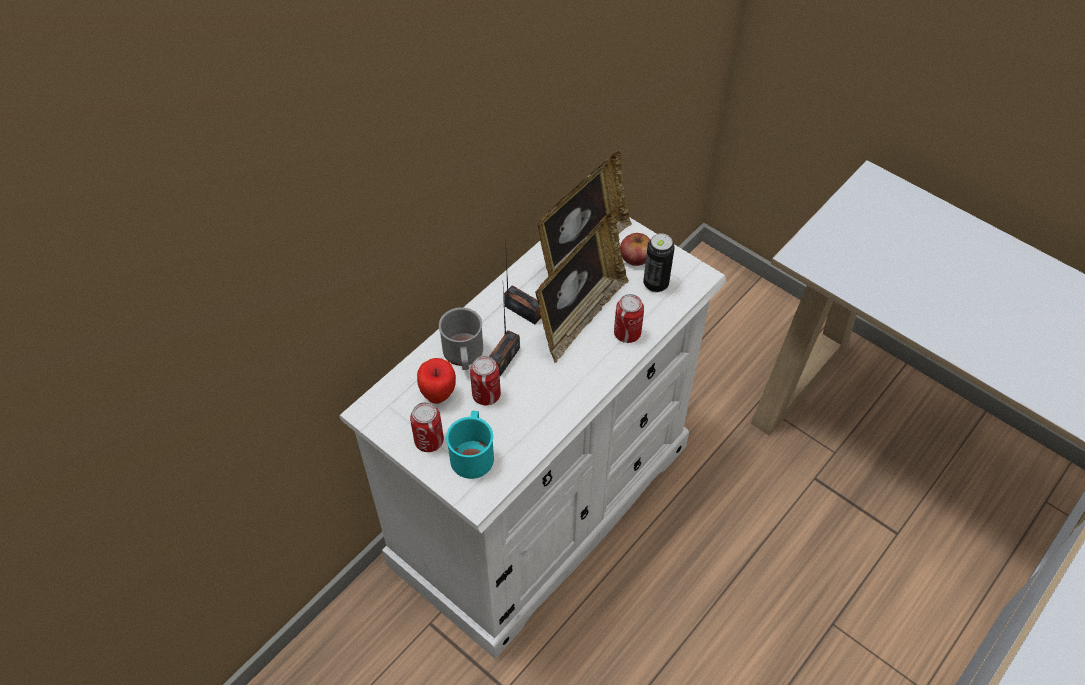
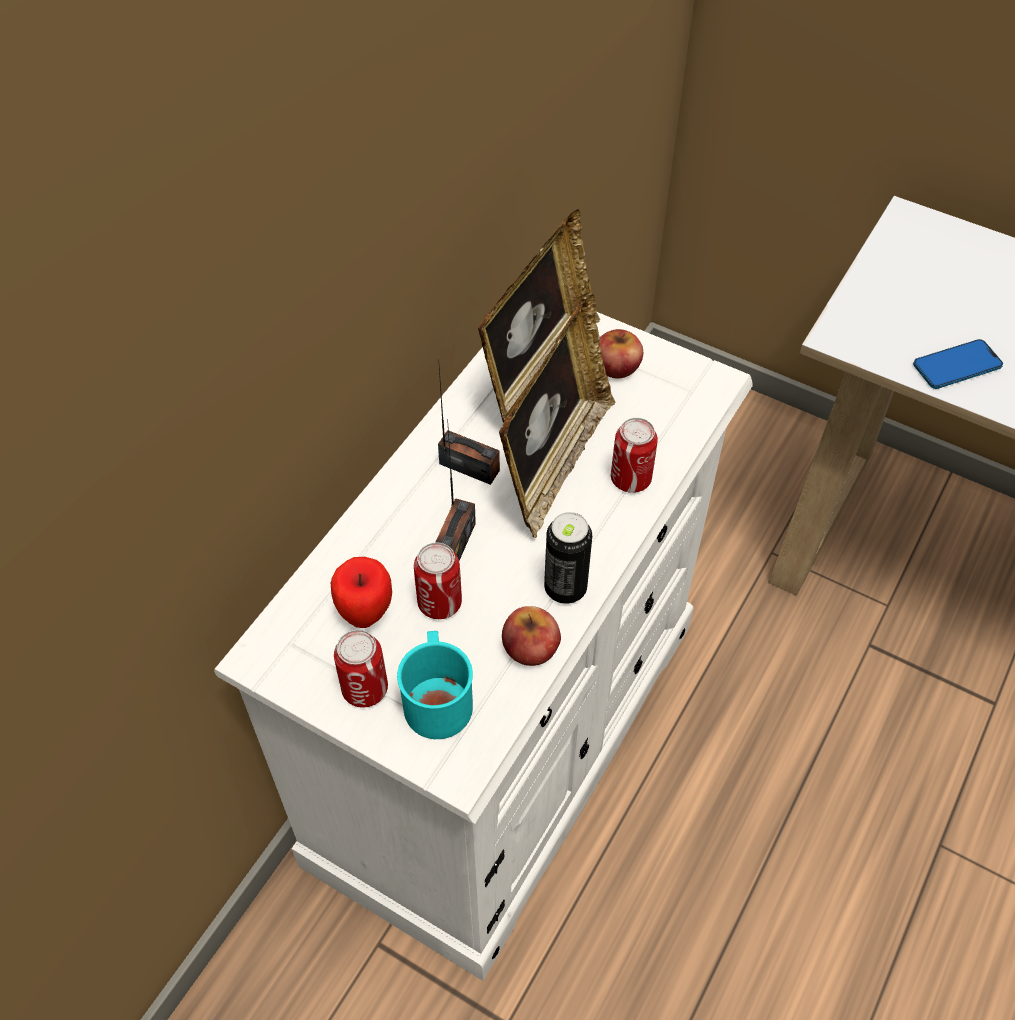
camera: 10 degrees left, 0 degrees up
grey mug [439,307,483,370] -> none
can [643,233,675,292] -> can moved to [544,512,592,604]
none -> apple [502,606,561,666]
none -> phone [913,339,1003,389]

